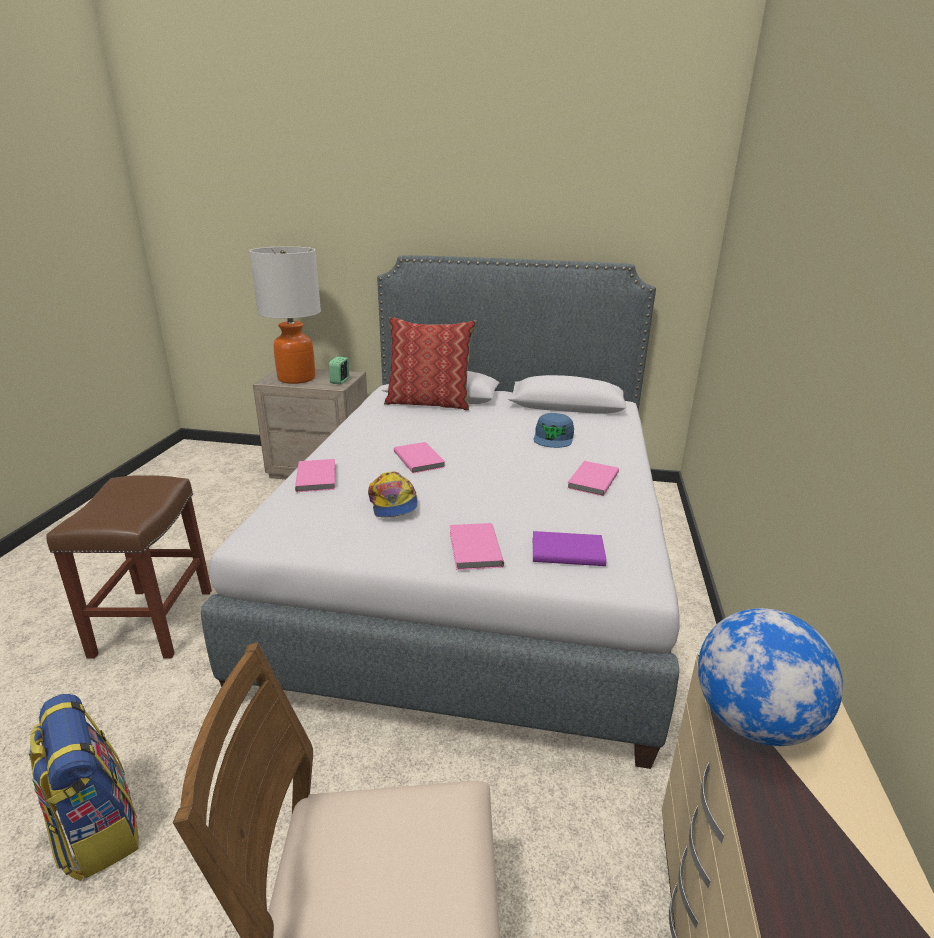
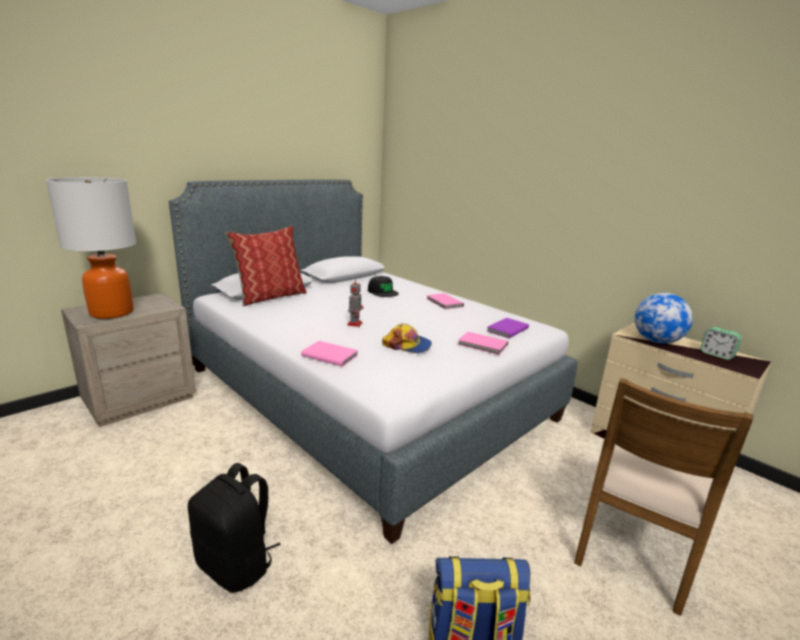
camera: 55 degrees left, 5 degrees down
brown stool [46,475,212,659] -> black backpack [188,463,281,593]
alarm clock [329,357,349,384] -> alarm clock moved to [701,327,742,360]
pink book [394,442,445,473] -> toy robot [347,278,363,327]
blue cap [533,413,574,448] -> black cap [368,276,399,297]

